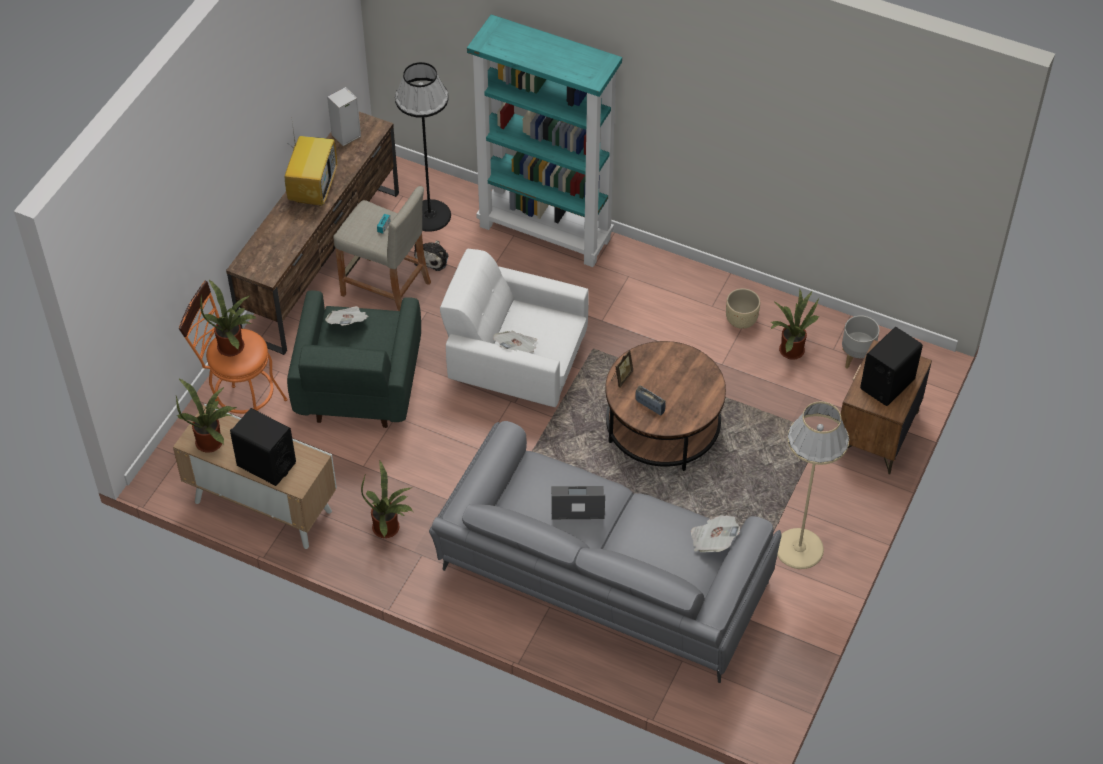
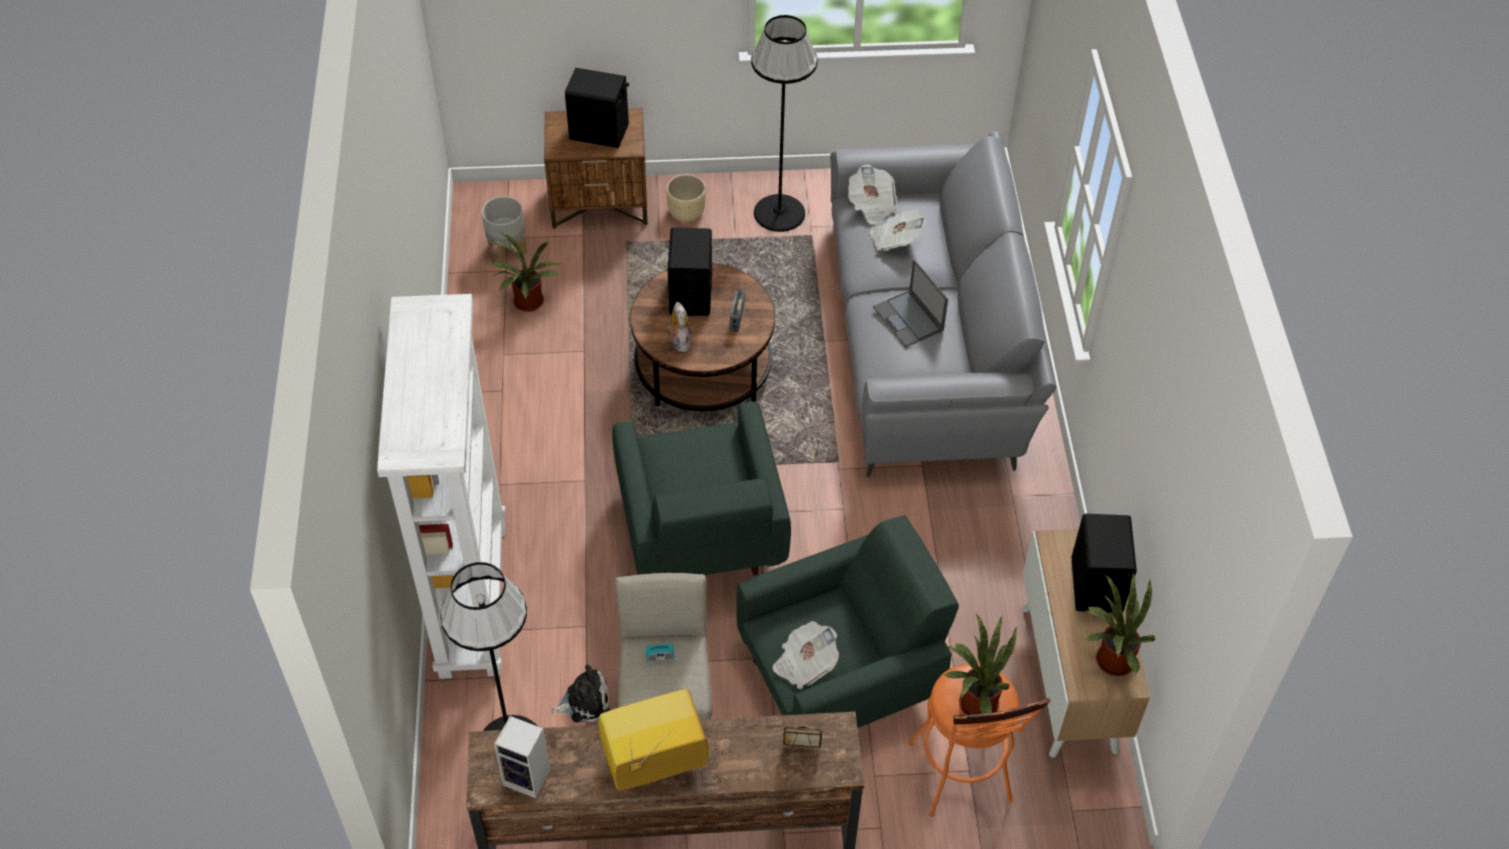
camera: 120 degrees left, 0 degrees up
potted plant [361,461,413,538] -> none
white armchair [440,248,589,407] -> green armchair [613,402,791,575]
turquoise bookcase [467,14,622,267] -> white bookcase [377,294,506,679]
newspaper [493,331,537,353] -> newspaper moved to [870,210,926,251]
picture frame [611,350,633,388] -> picture frame moved to [783,726,822,763]
beige planter [726,288,760,329] -> beige planter moved to [666,174,706,221]
beige floor lamp [777,402,849,569] -> black floor lamp [751,15,818,232]
none -> black speaker [668,227,712,316]
none -> plush toy [668,302,692,352]

